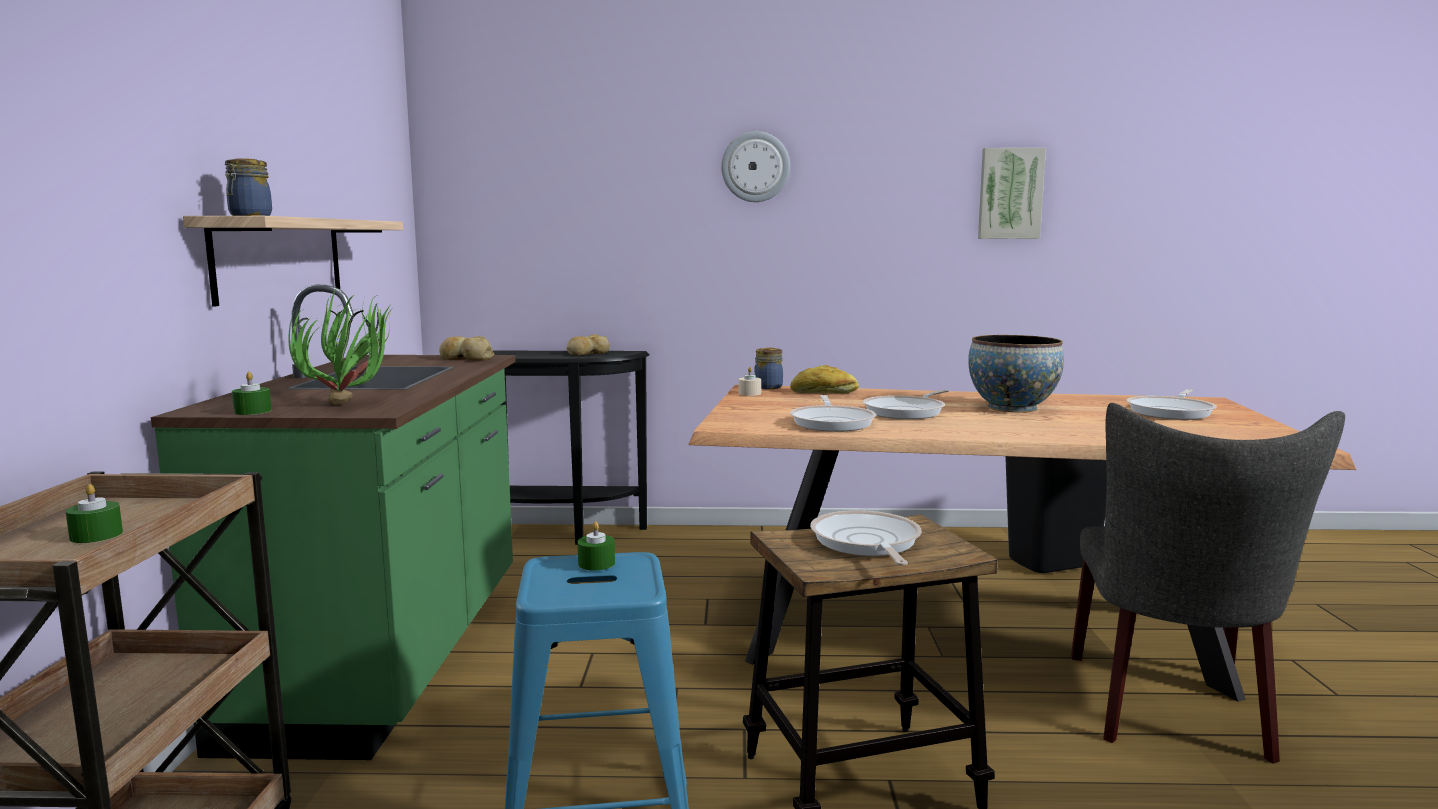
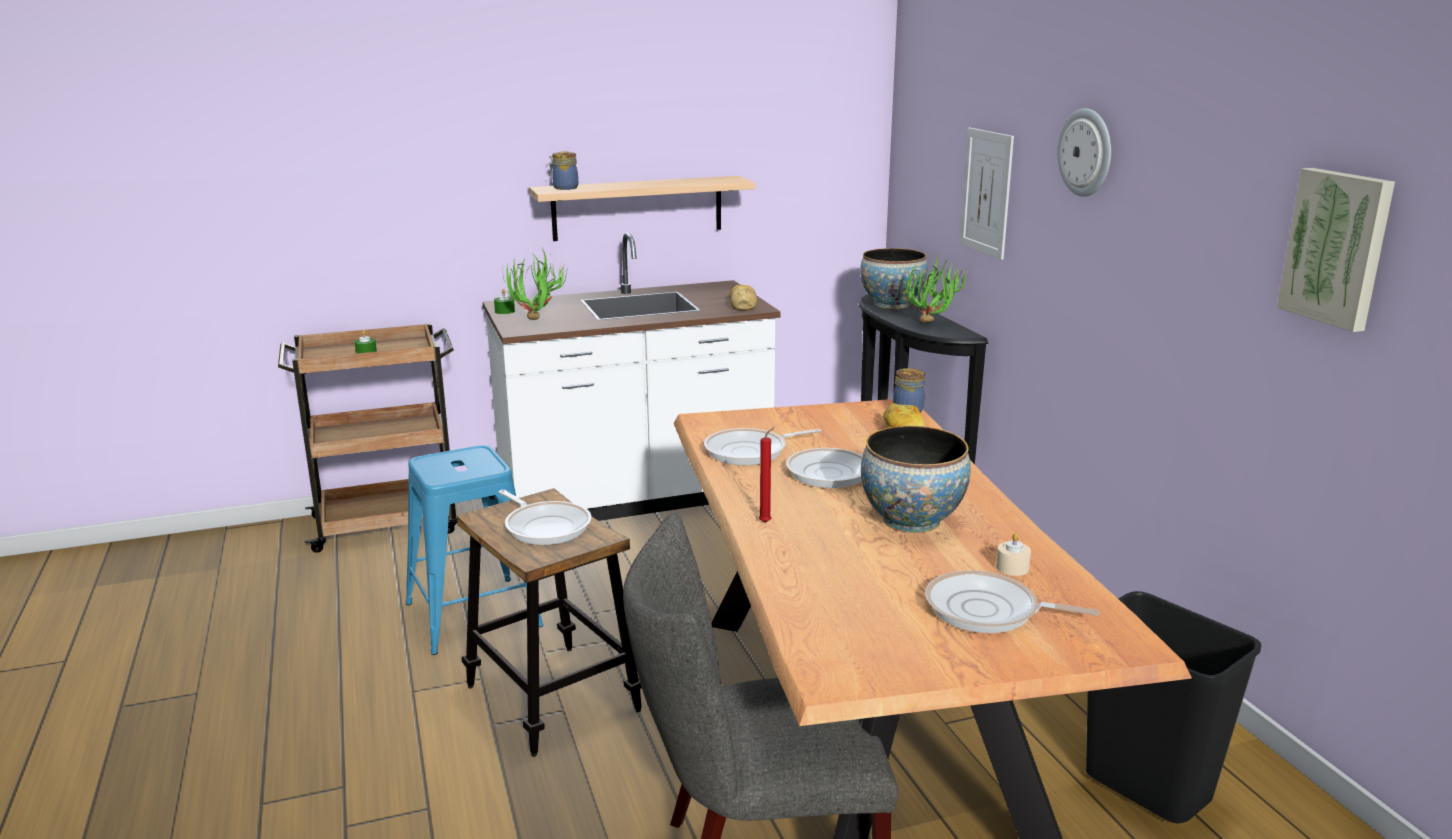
camera: 70 degrees right, 10 degrees up
green counter [151,285,516,760] -> white counter [483,233,781,521]
bread [566,334,610,355] -> potted plant [905,254,967,323]
green candle [577,521,615,571] -> none
beige candle [739,367,761,396] -> beige candle moved to [996,533,1031,576]
frying pan [810,510,922,566] -> frying pan turned 75 degrees clockwise [498,490,592,545]
none -> red candle [759,427,775,523]
none -> bowl [860,248,928,309]
none -> picture [960,128,1014,260]

